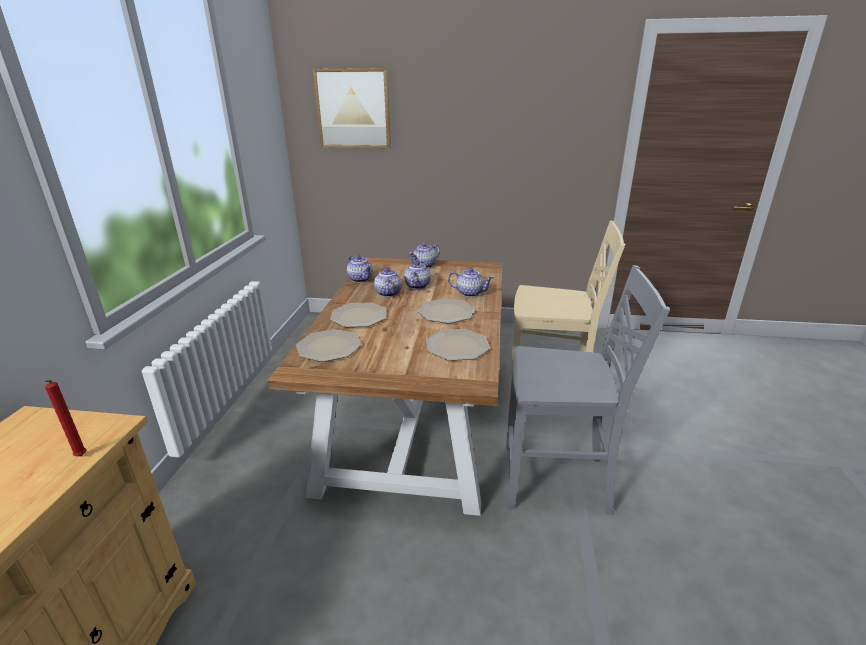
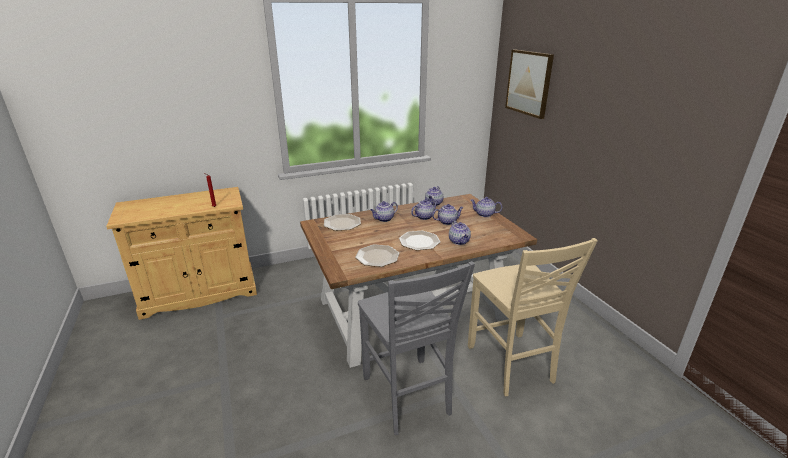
camera: 60 degrees right, 0 degrees up
plate [330,302,387,327] -> teapot [370,201,398,222]

